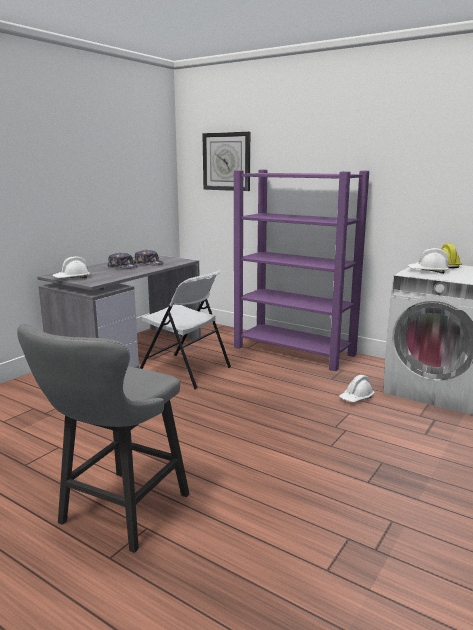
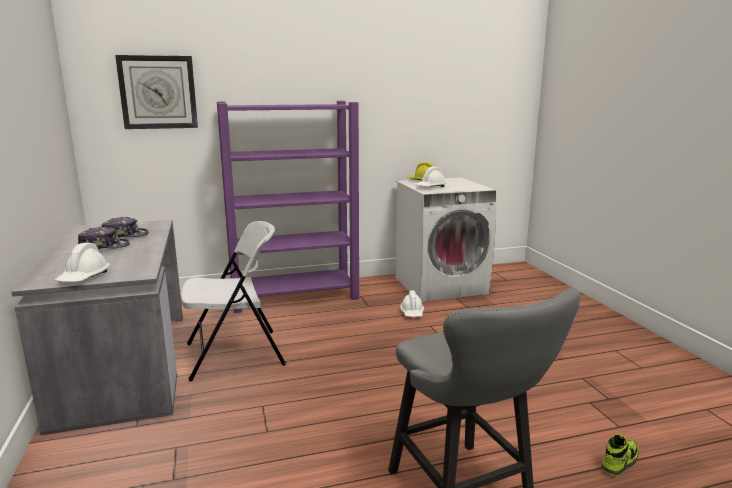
camera: 50 degrees left, 0 degrees up
none -> shoe [602,434,639,477]

